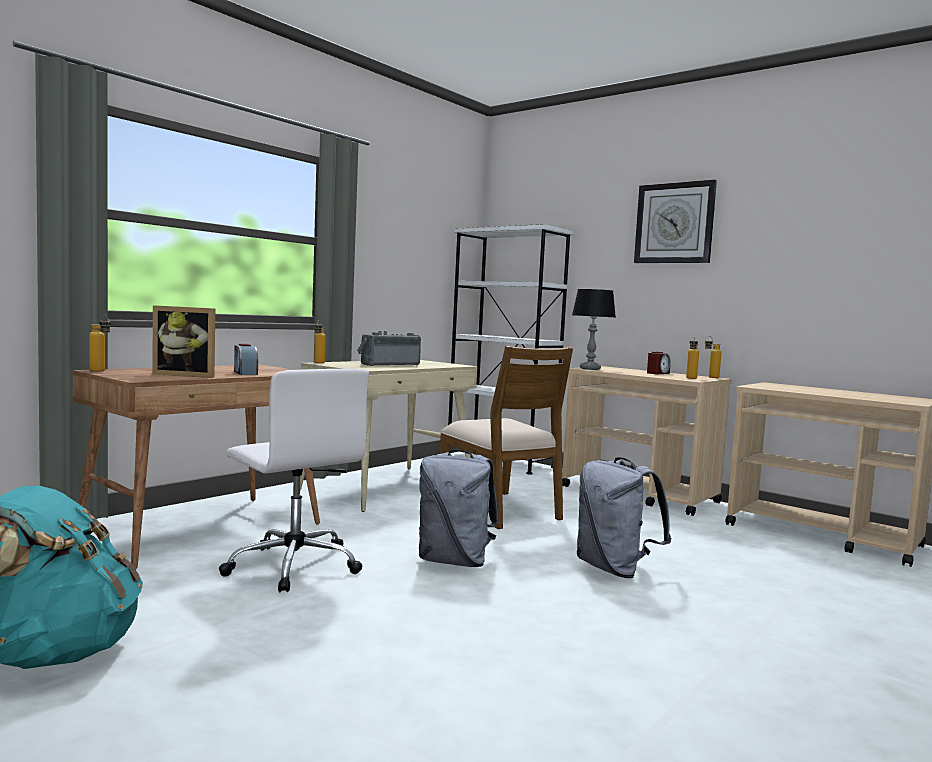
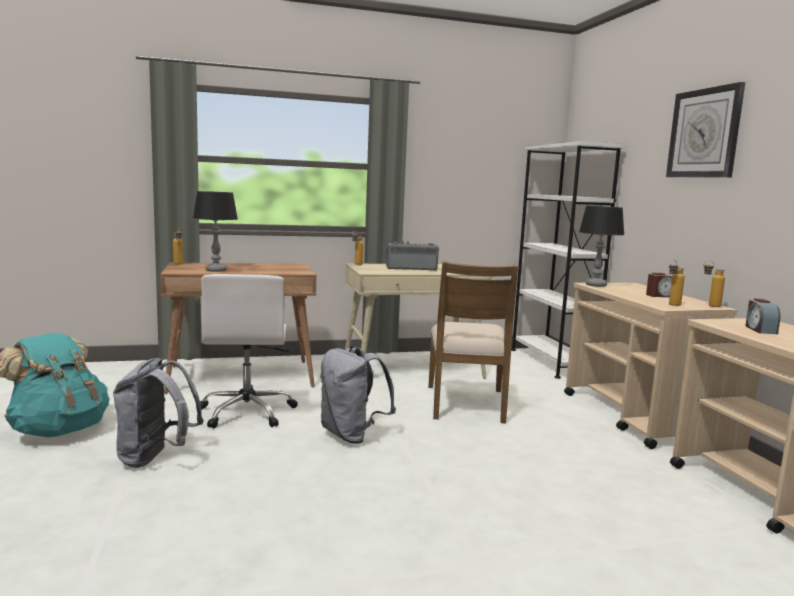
camera: 35 degrees right, 5 degrees up
picture frame [152,305,215,378] -> table lamp [193,191,238,272]
alarm clock [234,344,258,375] -> alarm clock moved to [745,299,780,334]
grey backpack [577,457,671,578] -> grey backpack moved to [113,358,204,468]

